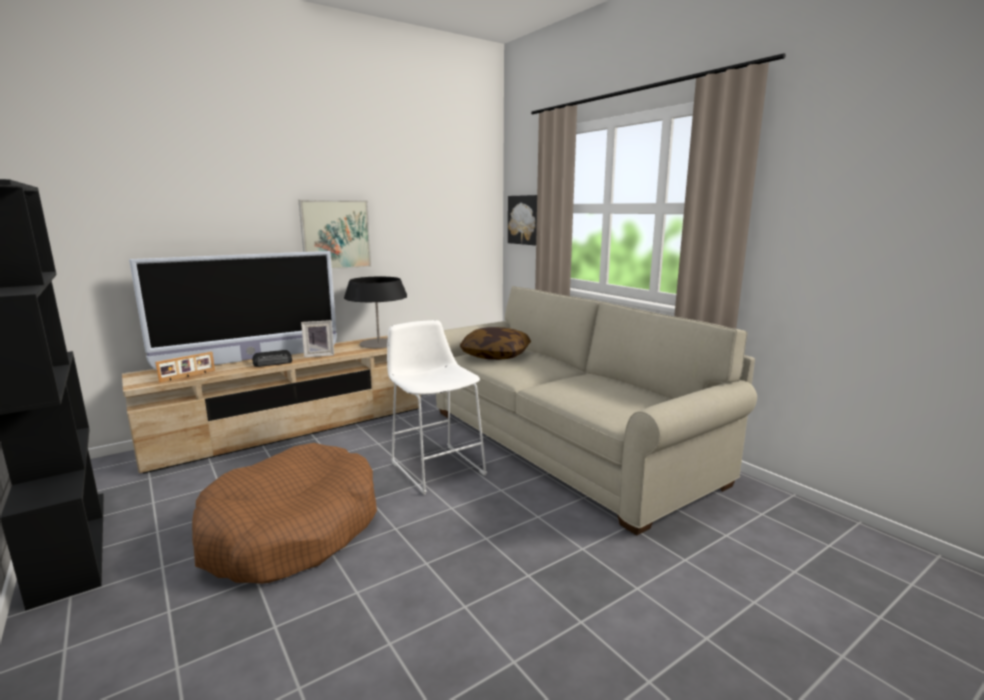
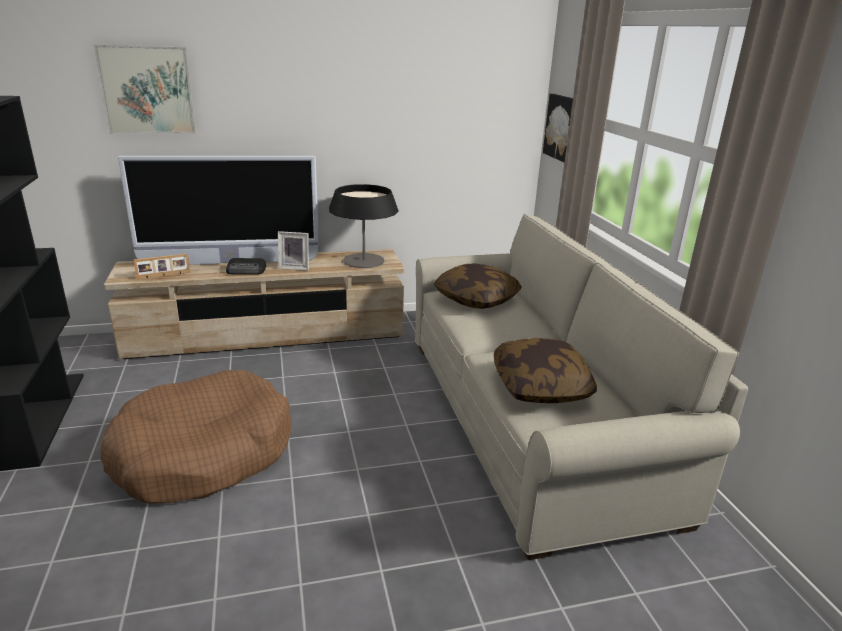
camera: 20 degrees right, 10 degrees up
picture [299,200,371,270] -> picture moved to [94,44,196,134]
white stool [387,320,487,495] -> none
none -> pillow [494,338,597,403]

